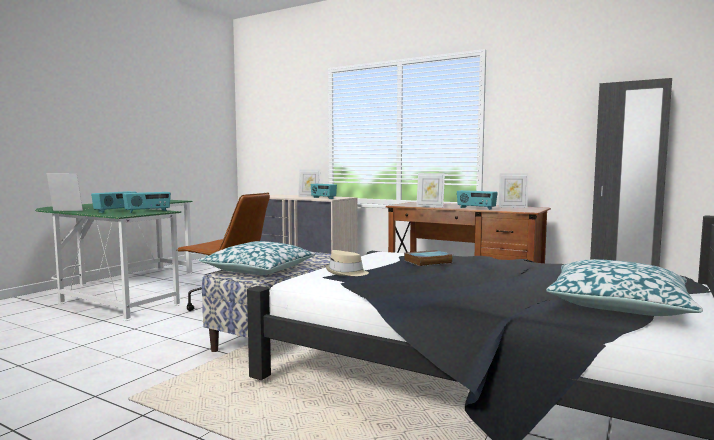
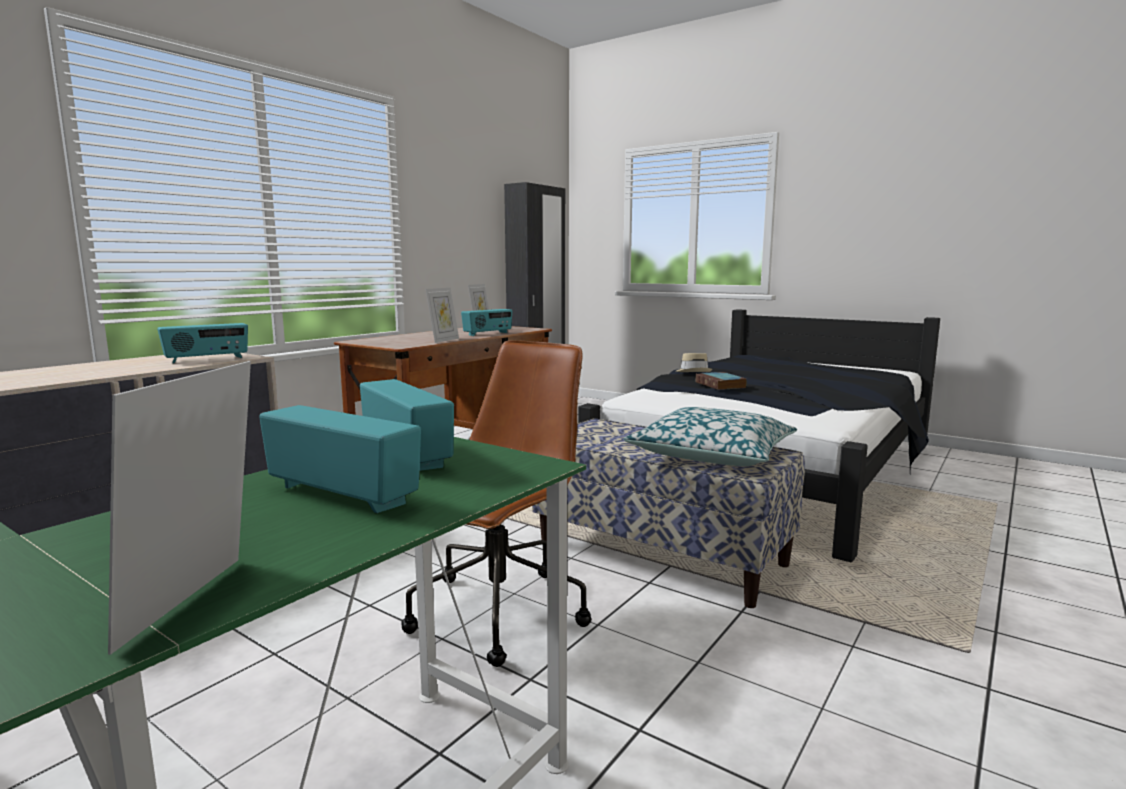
camera: 85 degrees left, 5 degrees up
picture frame [298,170,320,197] -> none
beige hat [325,250,369,276] -> beige hat moved to [676,353,712,372]
pillow [546,259,703,316] -> none

